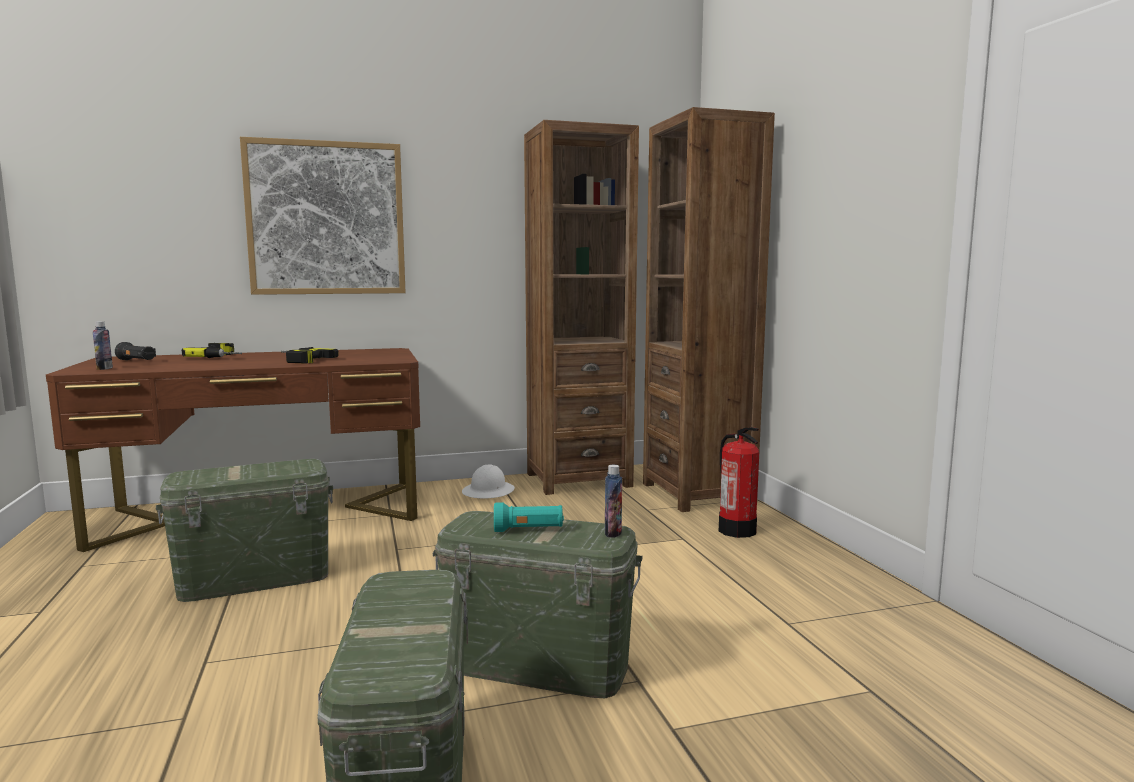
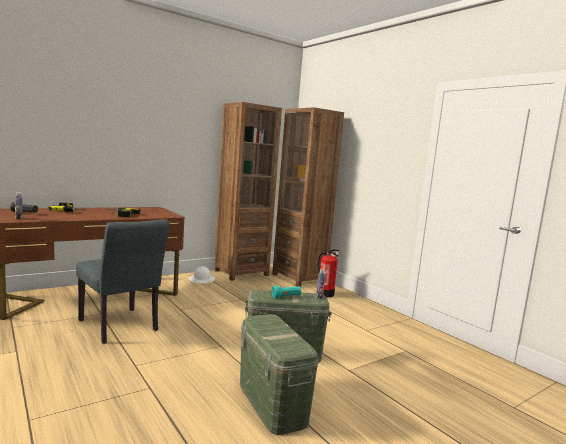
camera: 20 degrees left, 0 degrees up
green storage box [156,459,333,602] -> grey chair [76,219,170,344]
picture [240,137,406,295] -> none

